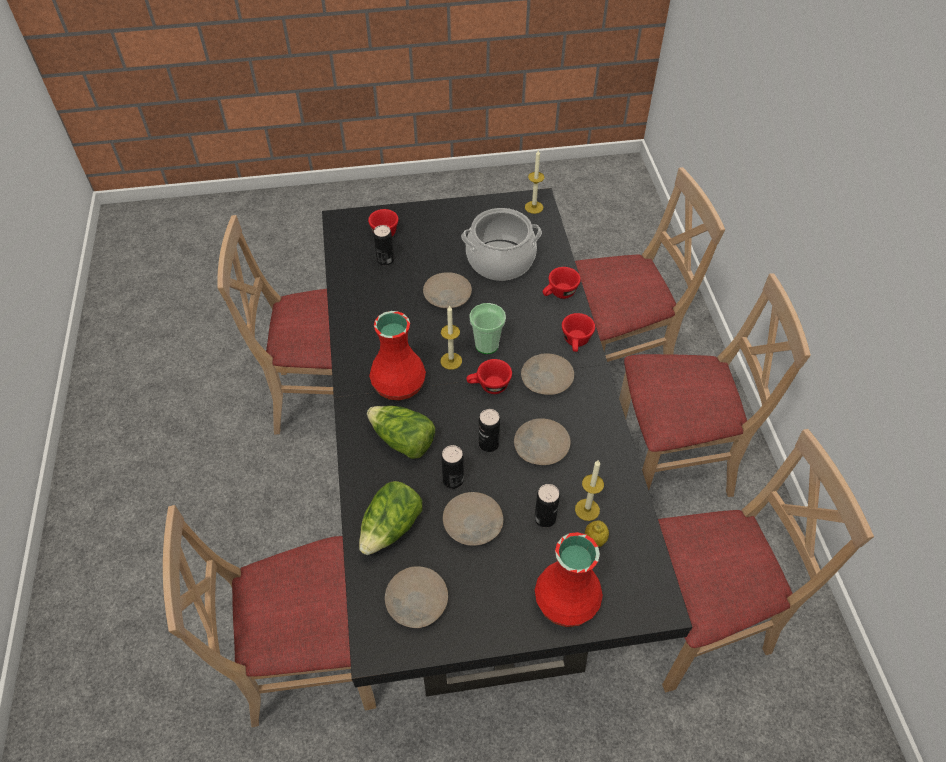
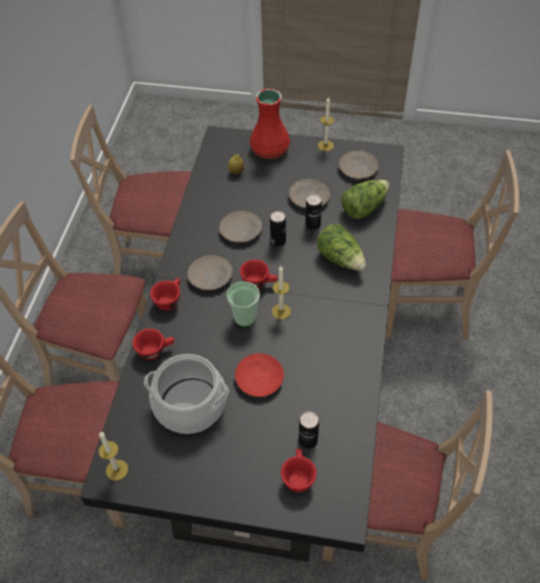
camera: 160 degrees left, 0 degrees up
red vase [369,311,426,400] -> none
beige plate [423,272,472,308] -> red plate [235,353,284,397]
can [534,484,560,528] -> none
candle [575,460,604,521] -> candle moved to [318,96,334,151]

